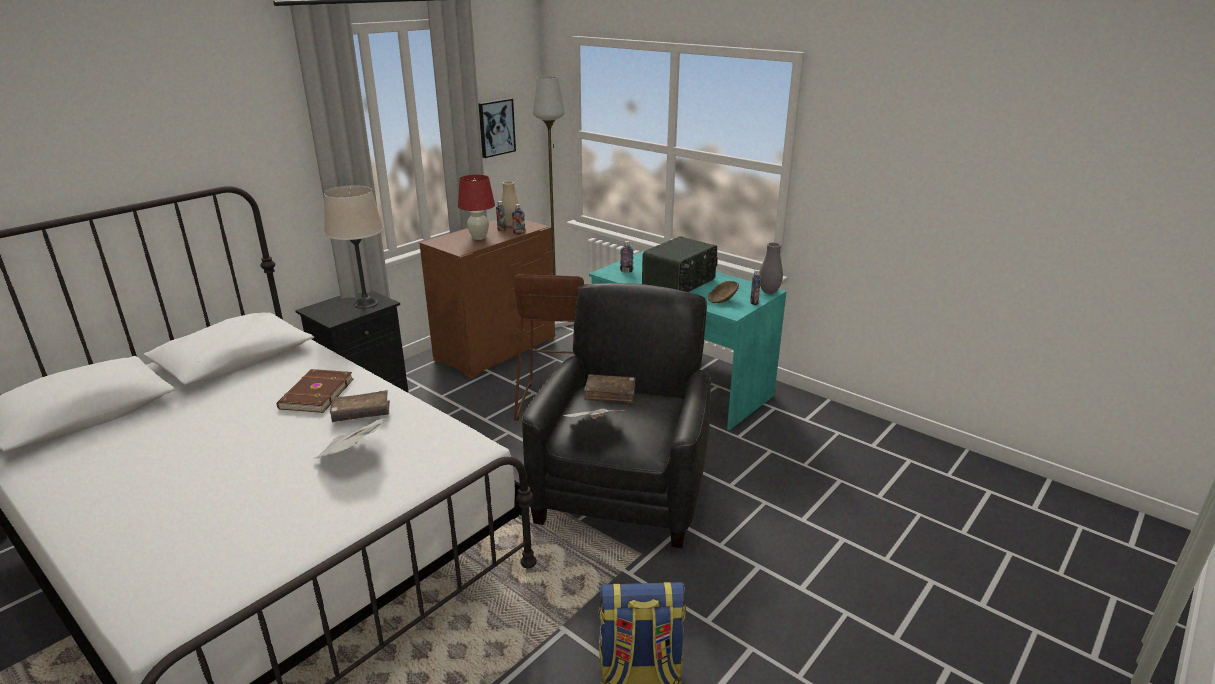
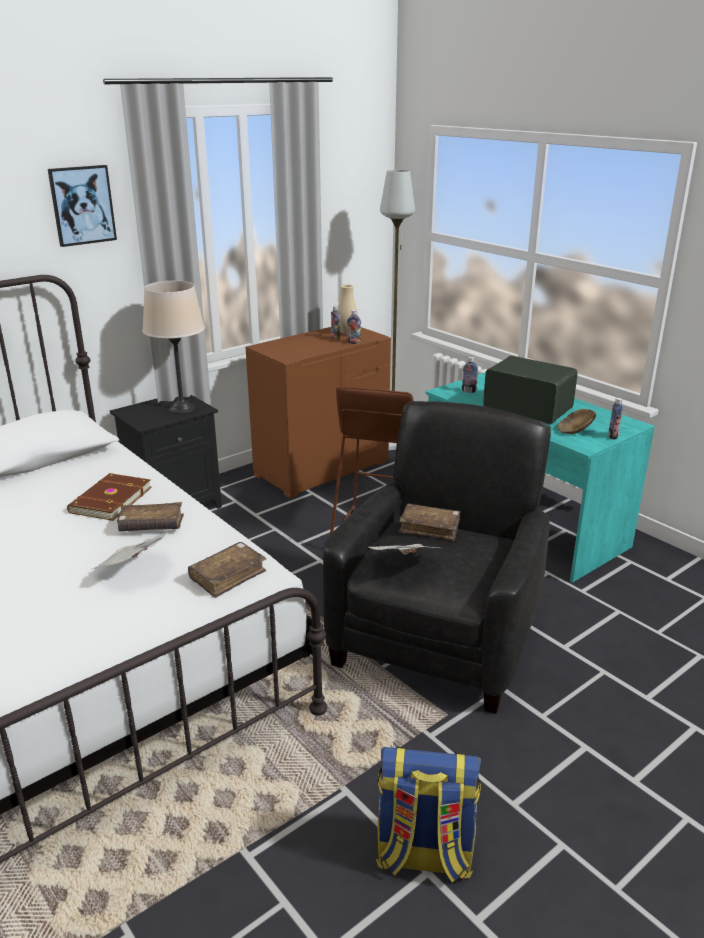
camera: 10 degrees right, 0 degrees up
red table lamp [458,175,495,240] -> none
picture [479,98,516,158] -> picture moved to [48,165,117,247]
radio [642,236,718,292] -> radio turned 105 degrees counterclockwise [483,356,578,424]
grey vase [760,243,783,294] -> none
none -> brown book [188,542,266,598]

